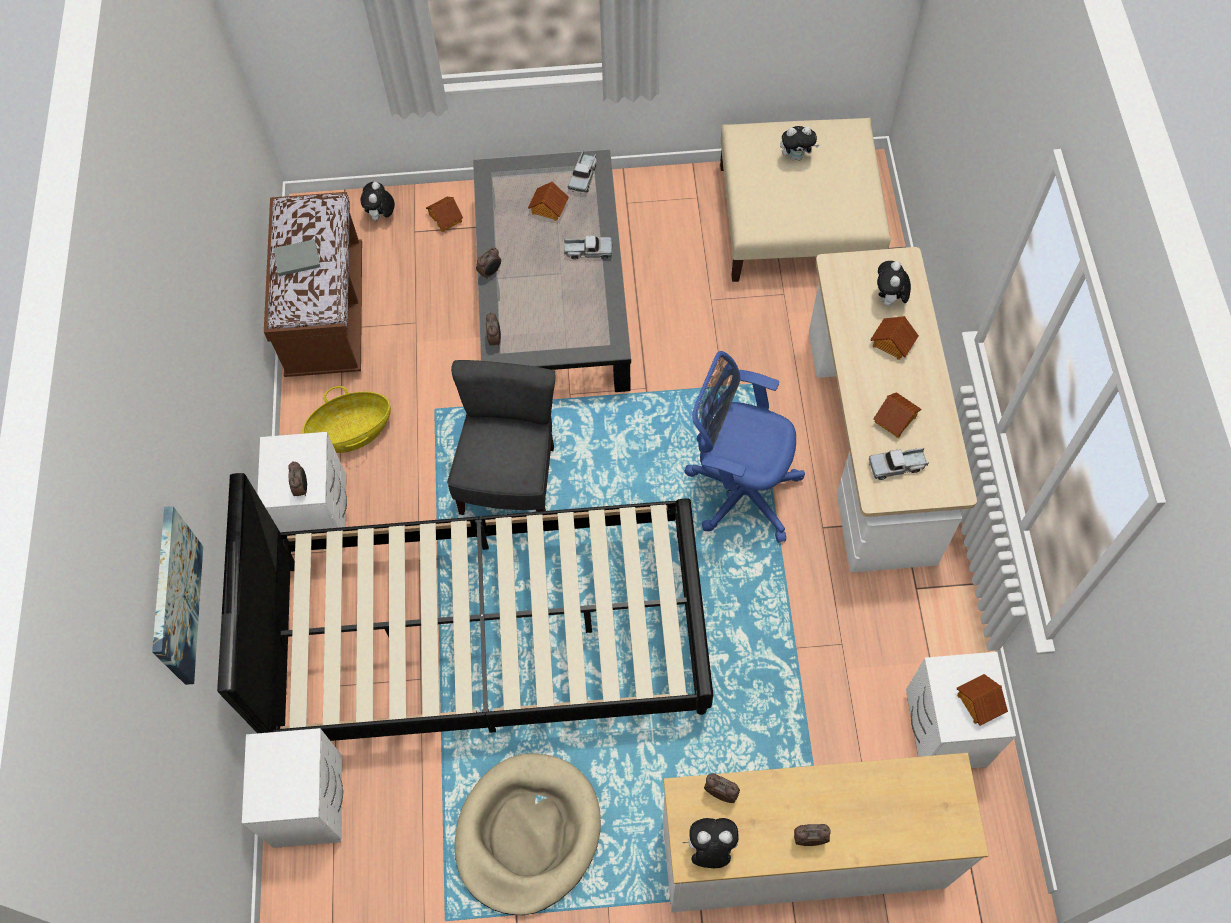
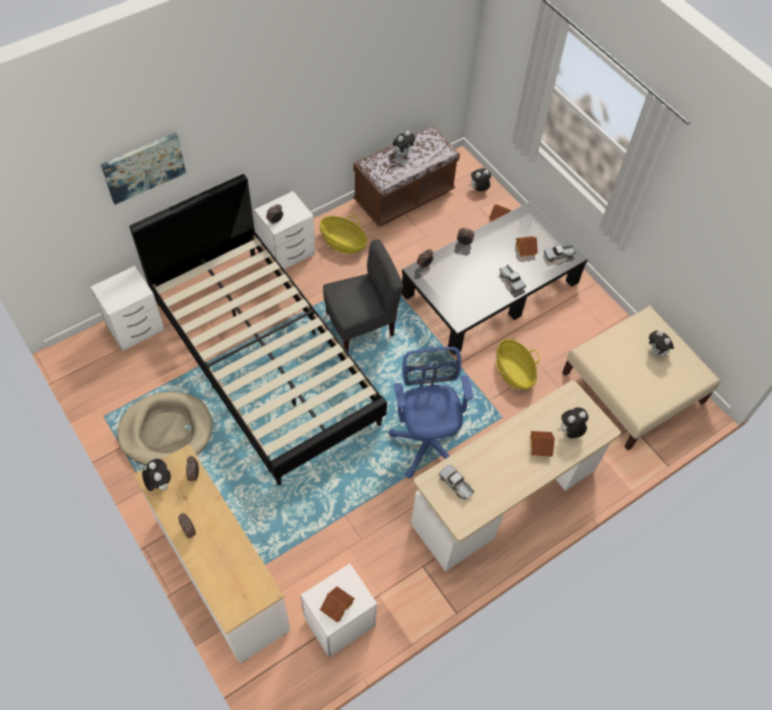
camera: 55 degrees right, 5 degrees down
grey book [274,239,320,276] -> plush toy [393,131,415,156]
toy house [873,392,921,438] -> none
none -> basket [495,339,540,390]

